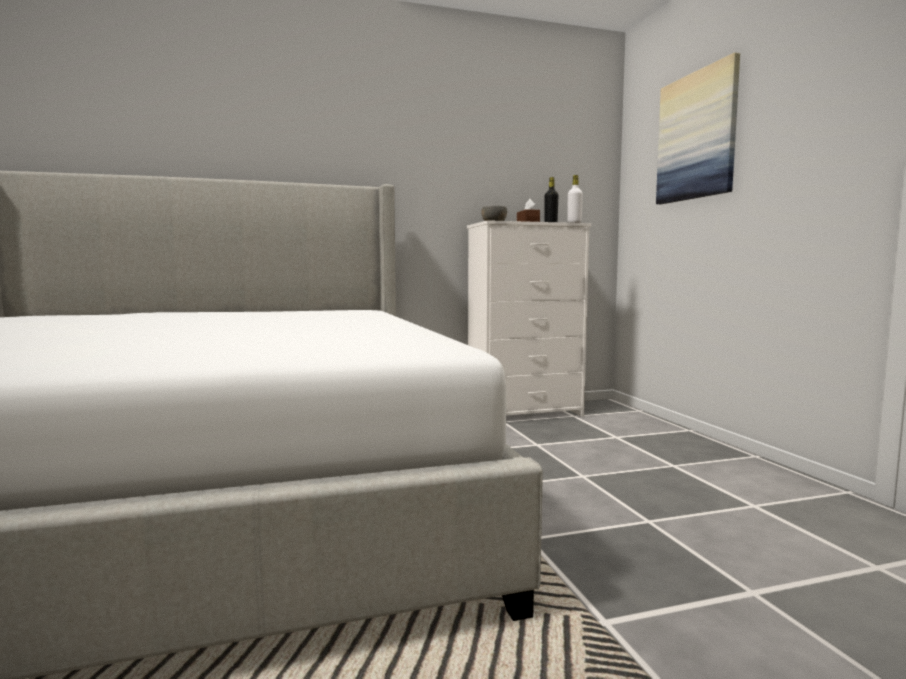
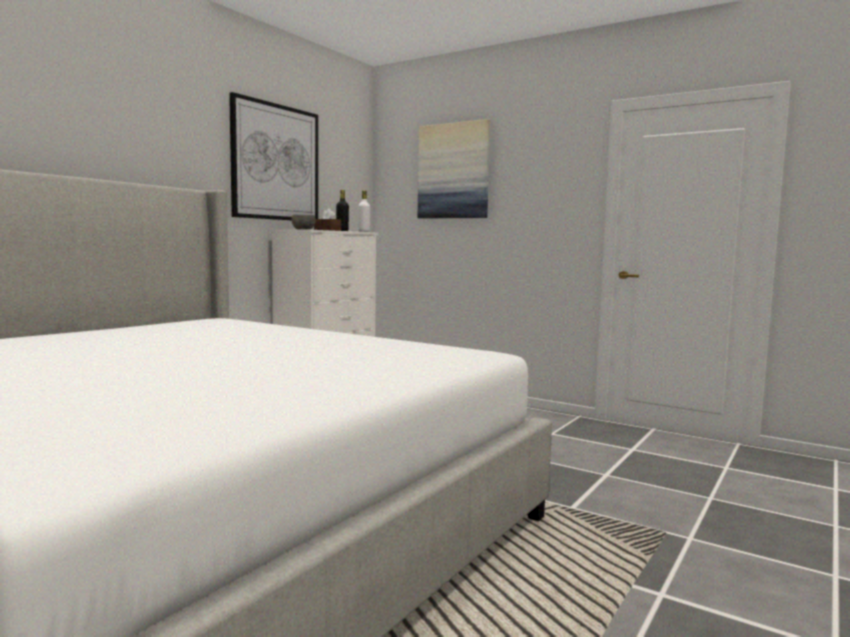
camera: 40 degrees left, 0 degrees up
none -> picture [229,92,318,220]

